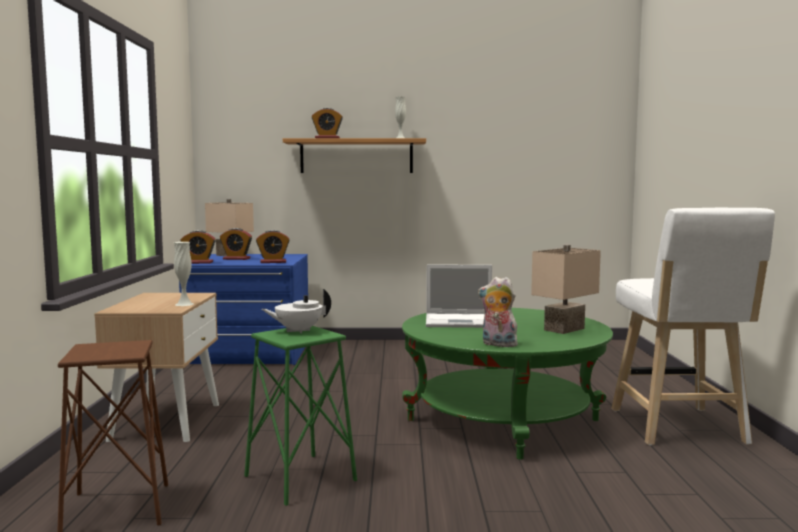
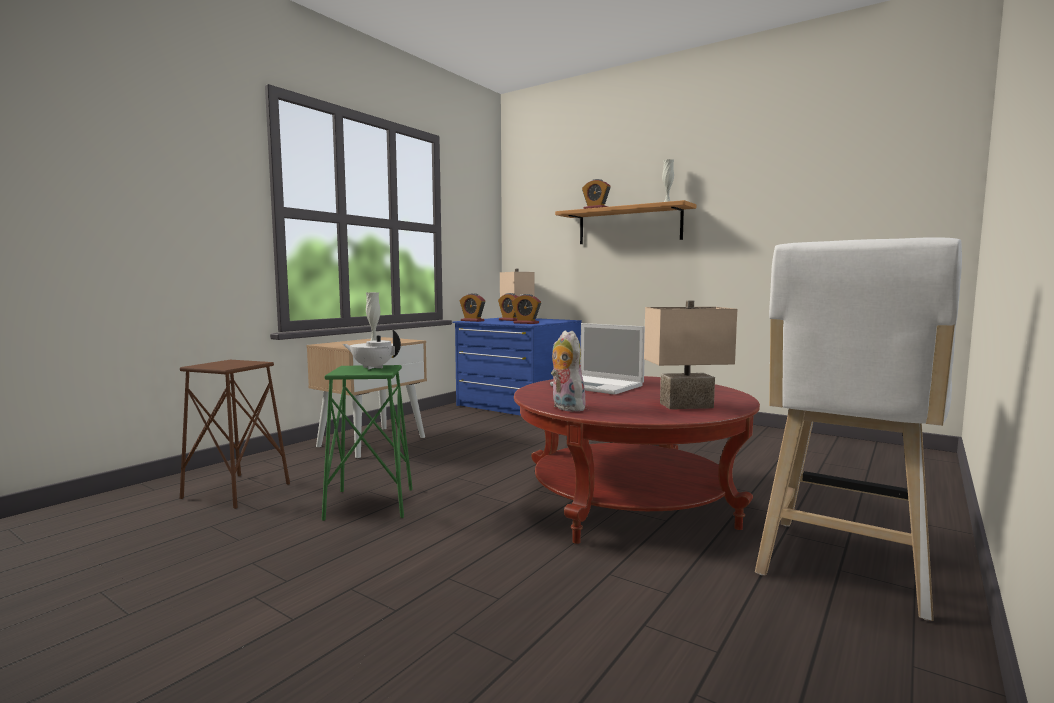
camera: 35 degrees right, 0 degrees up
green coffee table [402,308,613,460] -> red coffee table [514,376,760,544]

